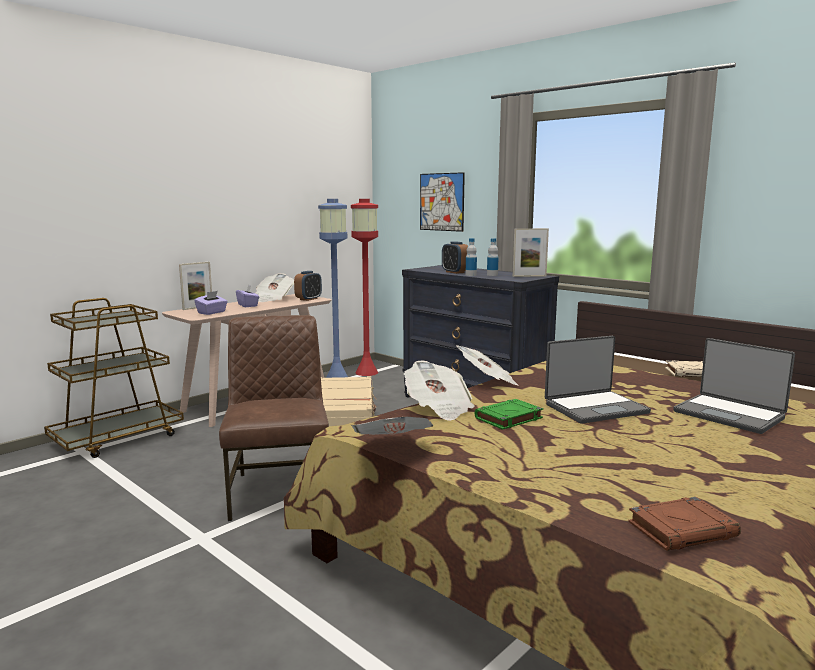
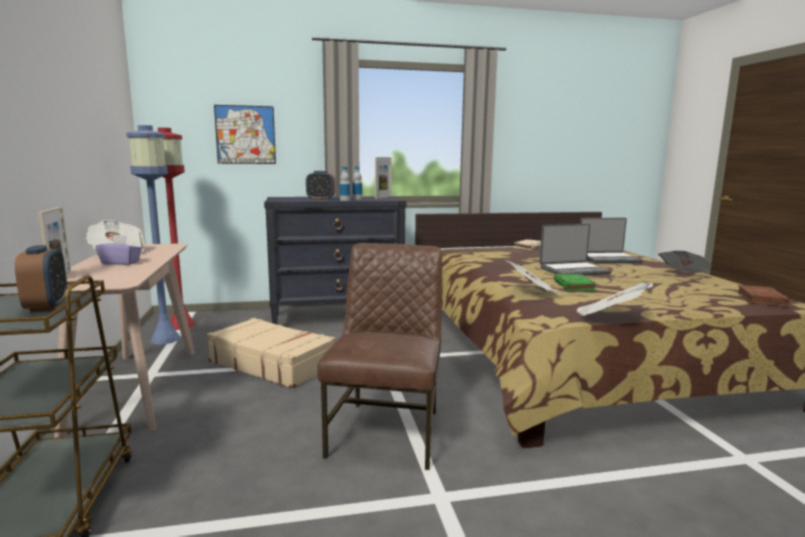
camera: 55 degrees left, 0 degrees up
purple tissue box [194,291,228,315] -> none
brown chair [219,315,329,521] -> brown chair turned 75 degrees clockwise [317,243,442,470]
alarm clock [294,271,322,301] -> alarm clock moved to [15,245,67,312]
newspaper [456,345,518,385] -> newspaper moved to [658,251,712,272]
laptop [545,336,651,424] -> laptop turned 60 degrees clockwise [540,224,611,276]

